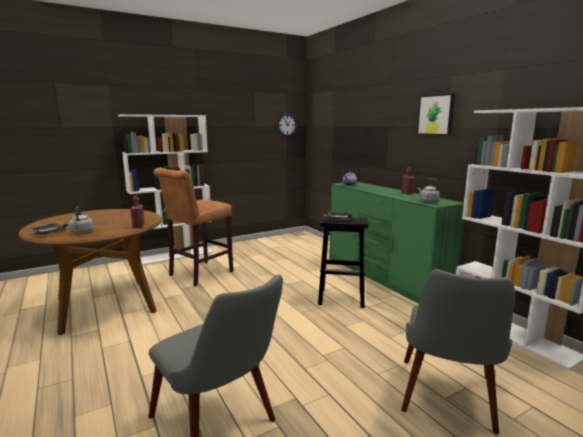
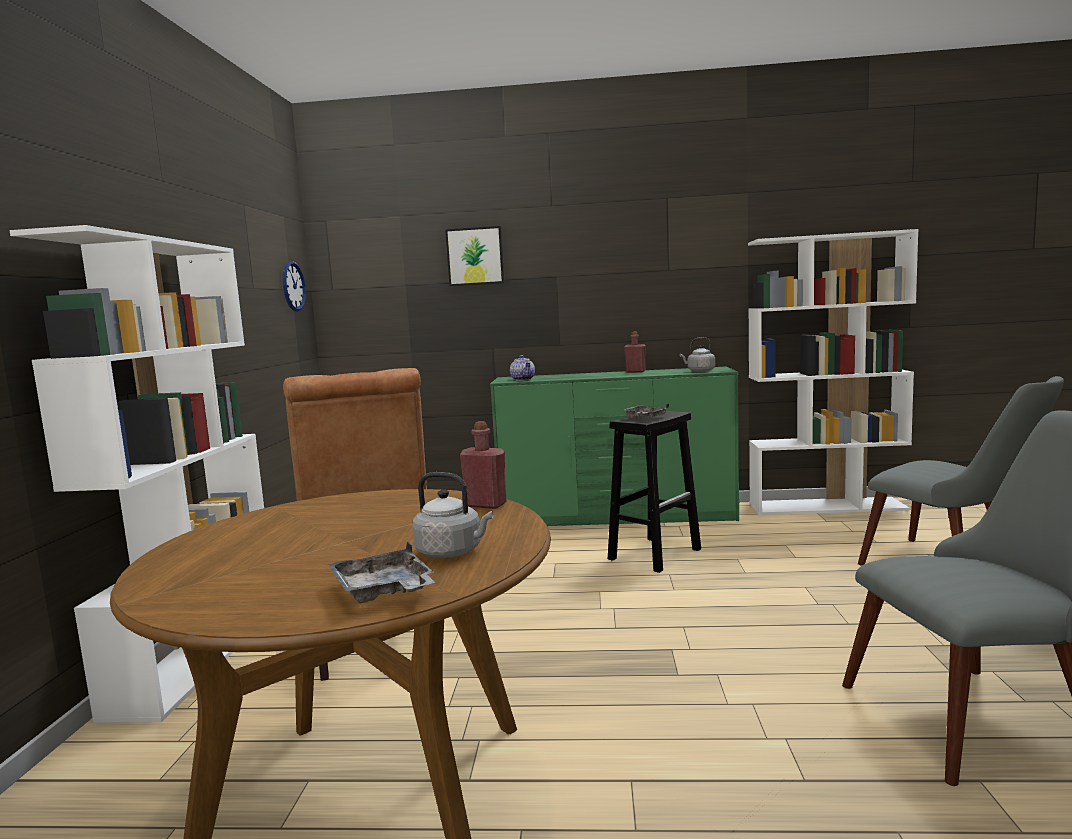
camera: 55 degrees left, 5 degrees down
picture [417,93,455,136] -> picture moved to [445,226,505,286]

